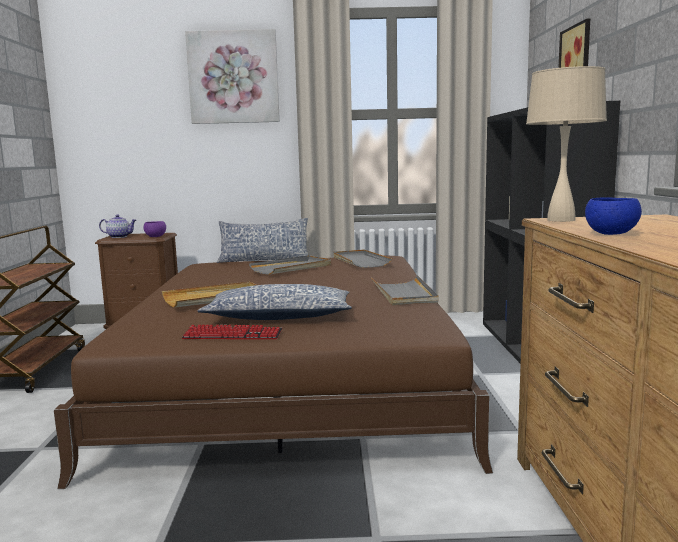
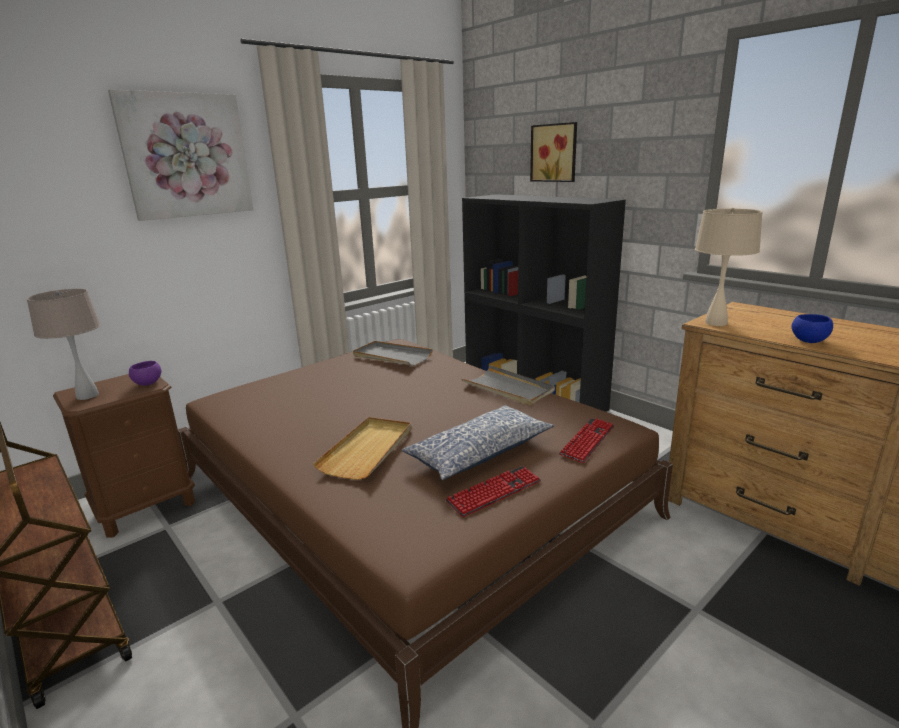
camera: 40 degrees left, 10 degrees up
teapot [99,214,136,238] -> beige table lamp [27,289,100,400]
pillow [217,218,308,263] -> none
grey tray [249,255,331,275] -> none
none -> keyboard [559,418,614,463]

